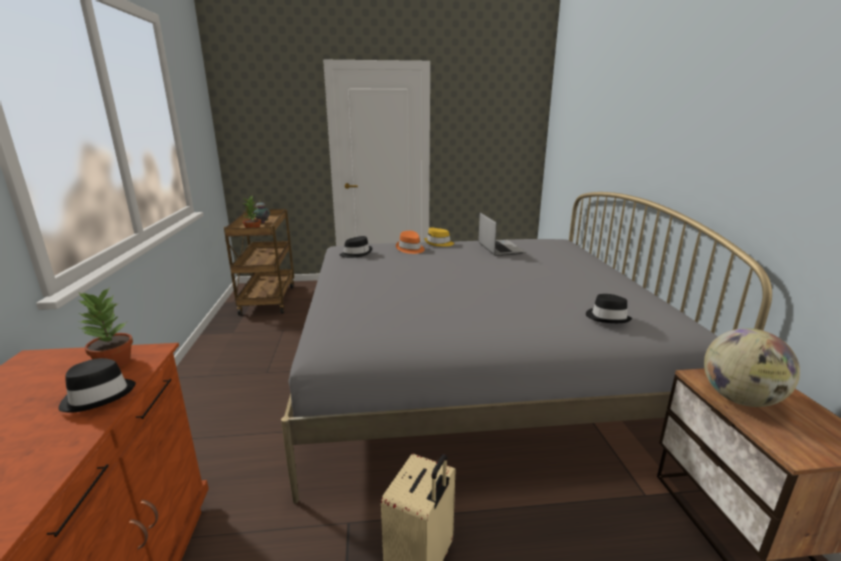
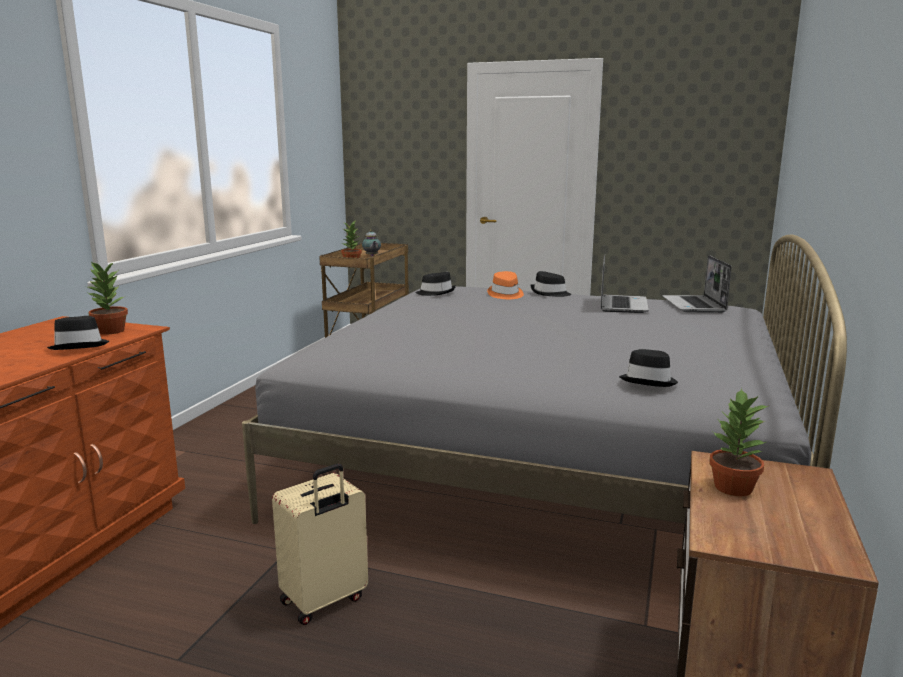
camera: 25 degrees right, 5 degrees down
yellow hat [424,228,454,247] -> black hat [530,271,571,297]
globe [704,328,800,407] -> potted plant [709,388,770,496]
none -> laptop [662,255,732,313]

